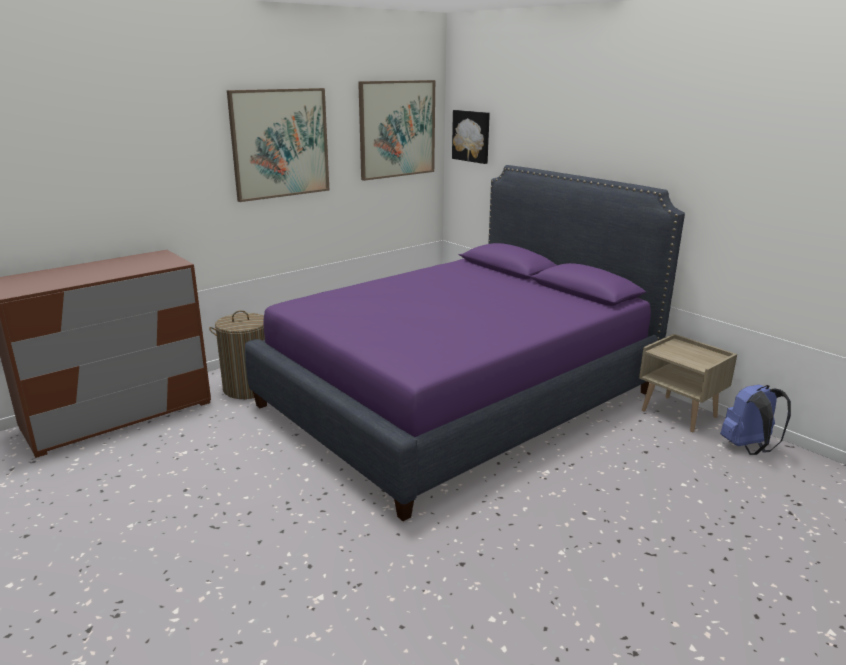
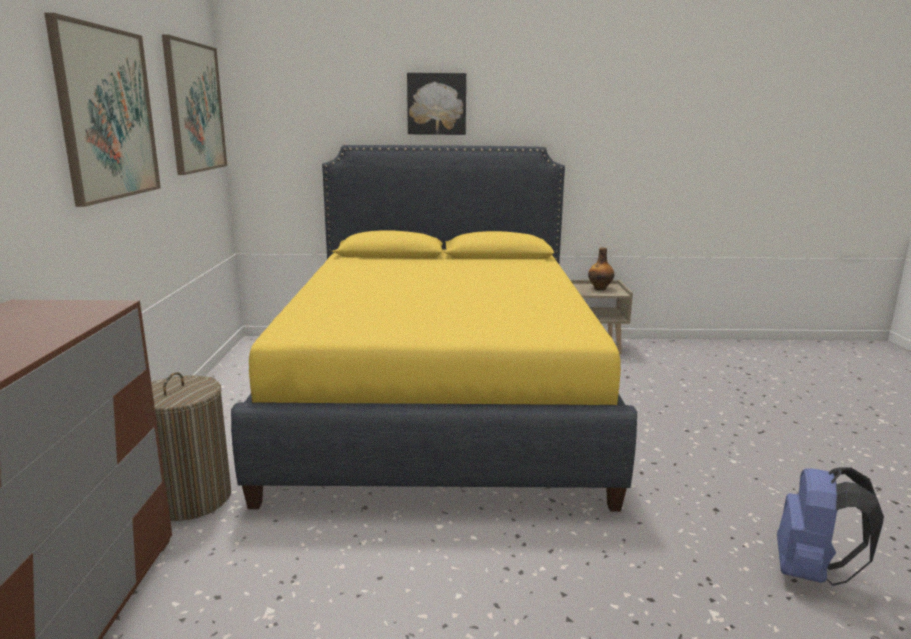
camera: 50 degrees left, 5 degrees down
purple bed [245,165,685,521] -> yellow bed [231,145,637,511]
picture [452,110,490,164] -> picture moved to [407,73,466,135]
blue backpack [720,385,791,455] -> blue backpack moved to [777,467,884,586]
none -> bottle [588,248,614,290]

